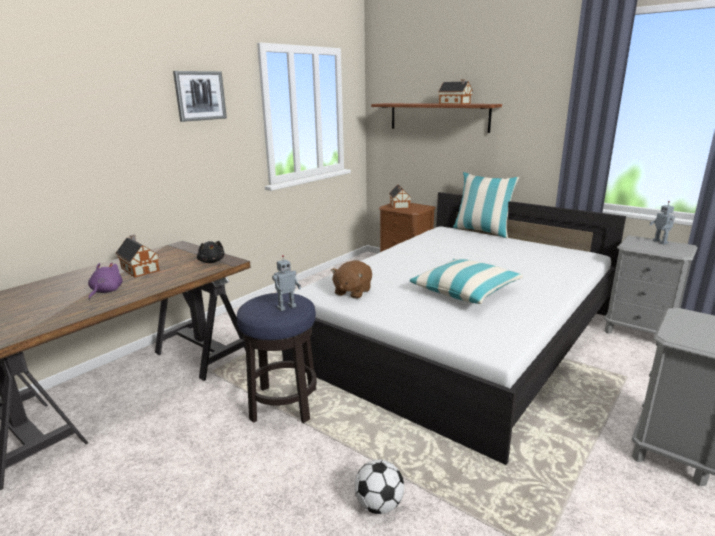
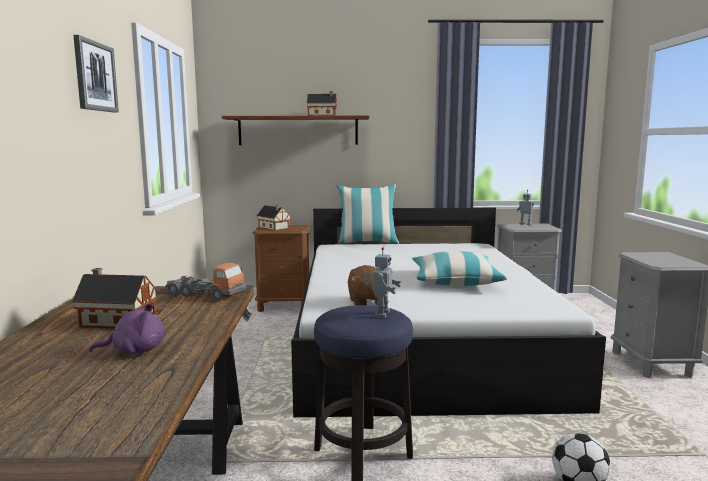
camera: 40 degrees left, 10 degrees down
purple plush toy [88,262,123,299] -> purple plush toy turned 105 degrees clockwise [89,302,165,354]
black plush toy [197,241,224,263] -> toy truck [165,263,246,301]

